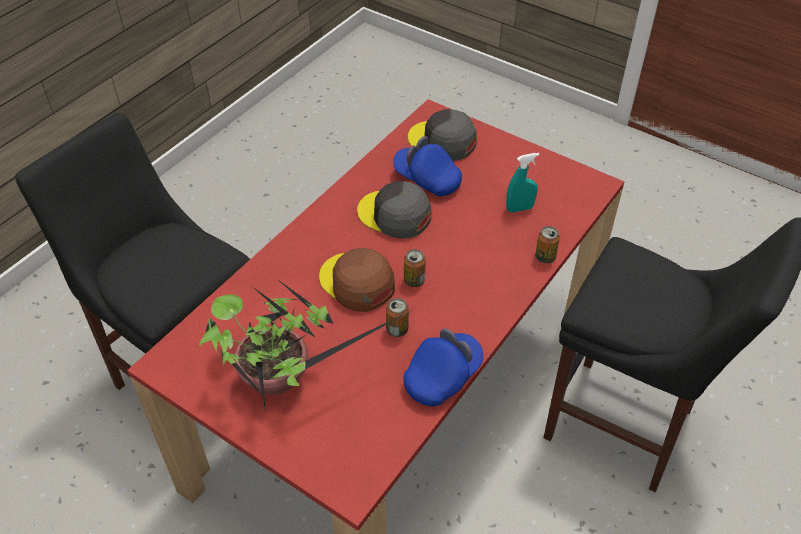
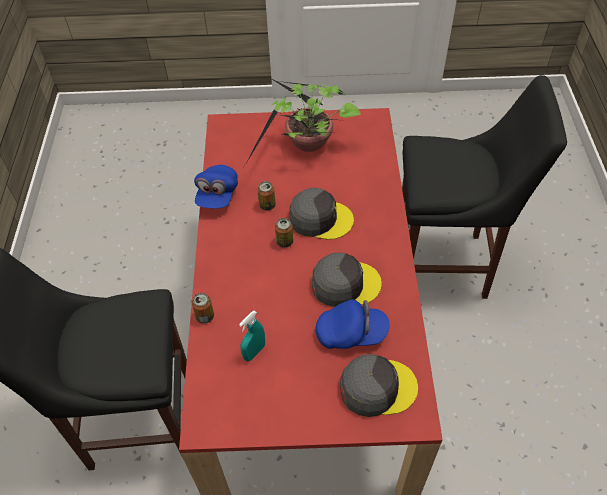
camera: 145 degrees right, 5 degrees up
brown cap [319,248,395,312] -> grey cap [289,188,354,240]

